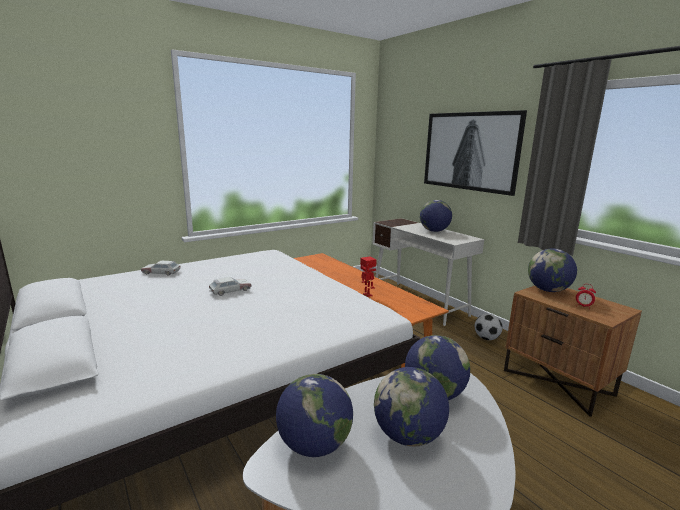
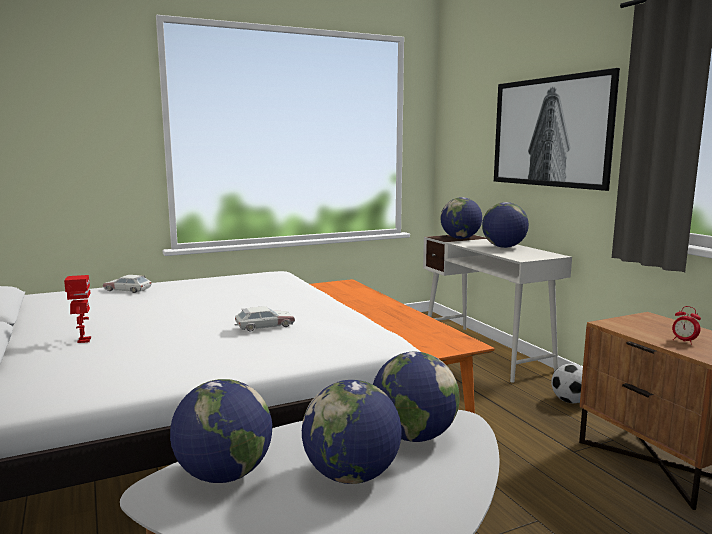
camera: 10 degrees right, 5 degrees down
toy car [209,277,252,296] -> toy car moved to [235,306,295,332]
toy robot [360,256,377,297] -> toy robot moved to [64,275,91,343]
globe [528,248,577,292] -> globe moved to [441,197,482,239]

